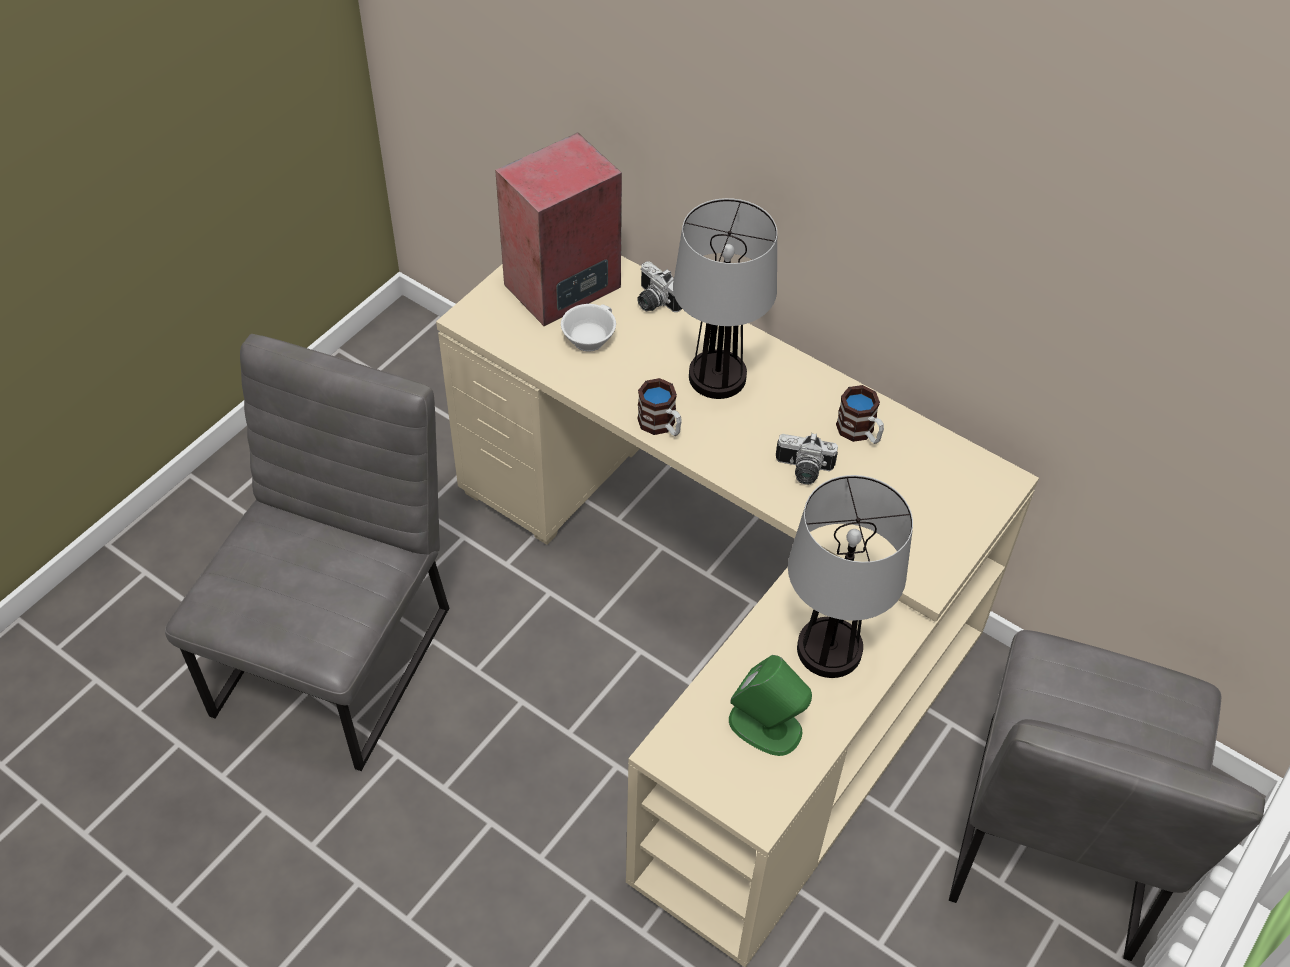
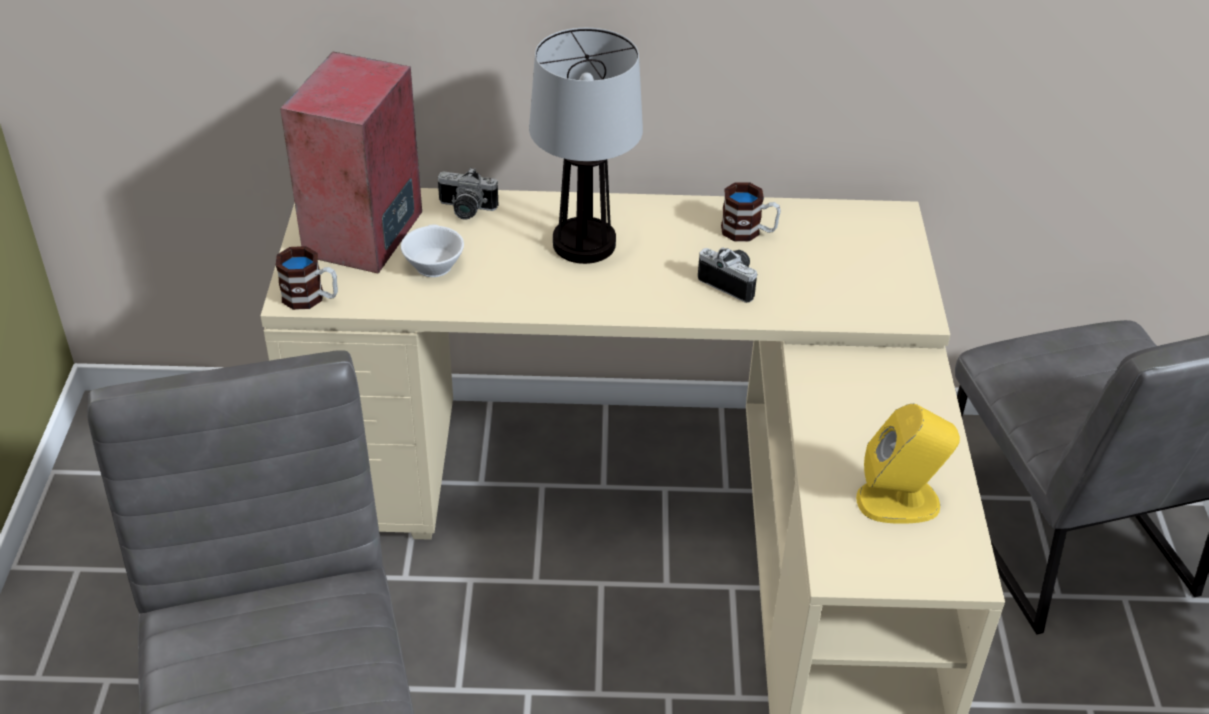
camera: 35 degrees left, 10 degrees down
mug [637,378,682,436] -> mug moved to [276,246,338,310]
green speaker [729,655,812,756] -> yellow speaker [856,404,960,524]
camera [776,433,838,485] -> camera turned 120 degrees counterclockwise [698,247,758,303]
table lamp [788,475,913,678] -> none

